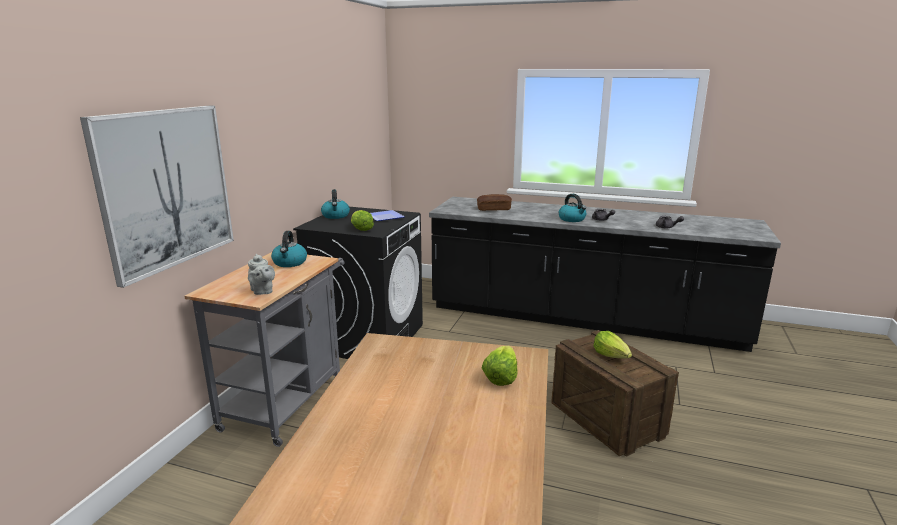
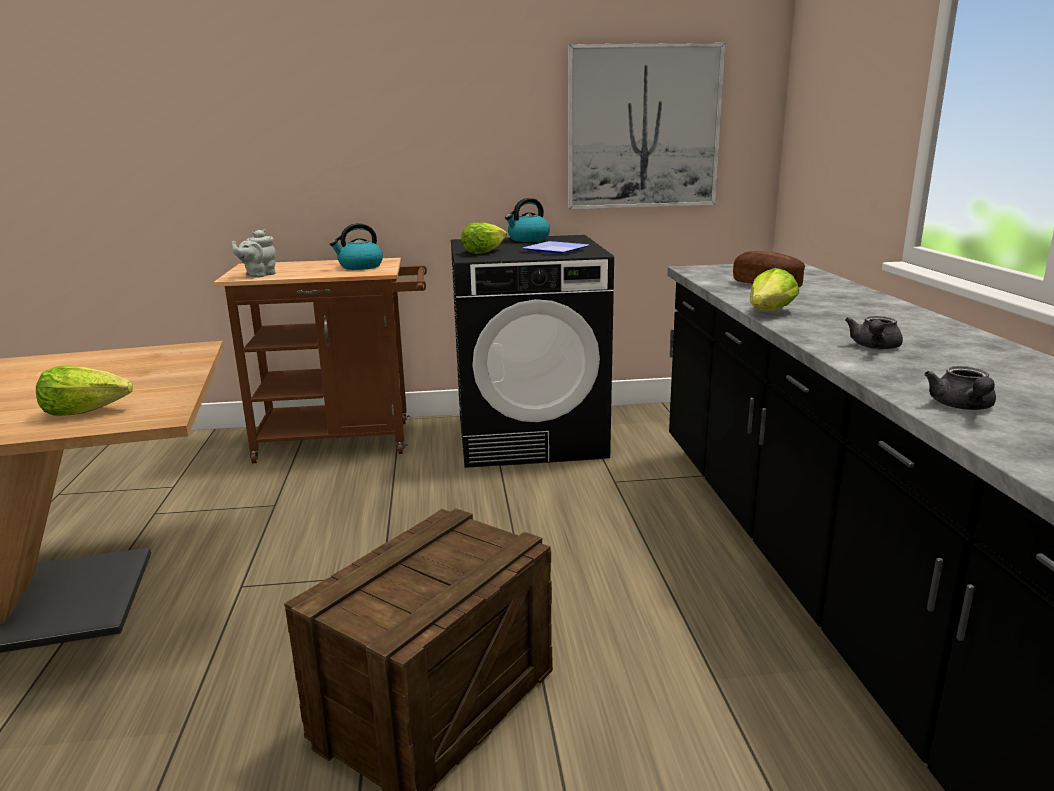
camera: 65 degrees right, 0 degrees up
picture [80,106,234,288] -> picture moved to [568,43,726,210]
grey cart [185,252,344,447] -> brown cart [213,258,427,463]
kettle [559,194,586,222] -> none
lettuce [593,331,632,358] -> lettuce moved to [750,268,799,310]

